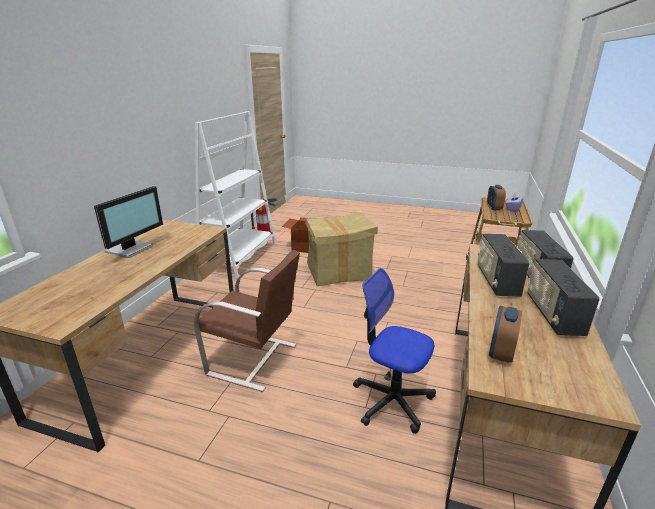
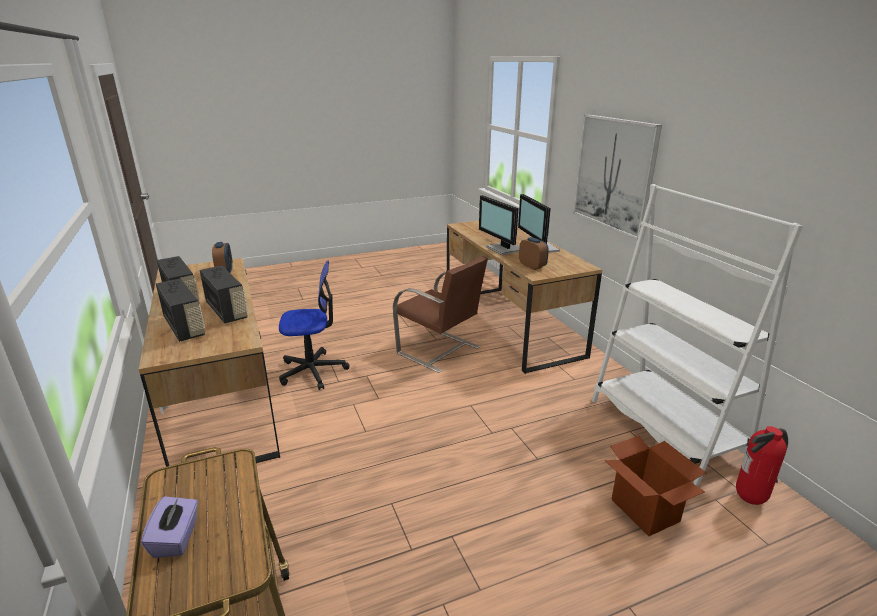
camera: 140 degrees right, 0 degrees up
brown chair [193,250,300,392] -> brown chair turned 120 degrees counterclockwise [393,256,488,373]
cardboard box [305,212,378,286] -> none
alarm clock [487,185,506,210] -> alarm clock moved to [519,237,549,270]
none -> monitor [479,195,519,255]
none -> picture [573,114,662,240]

